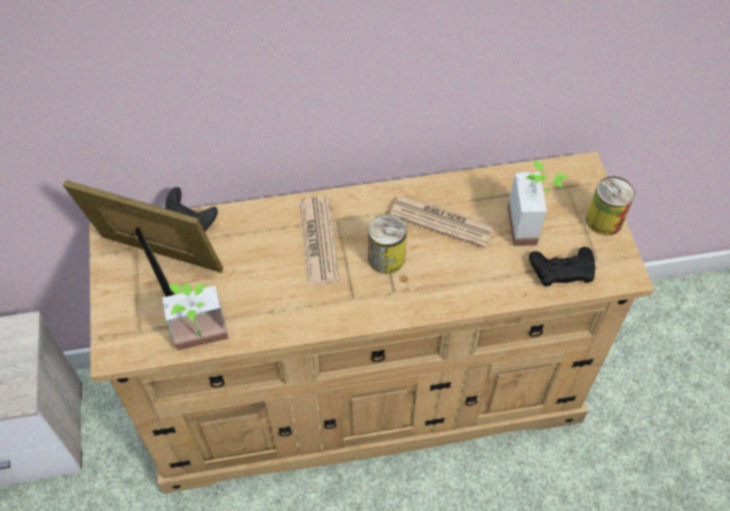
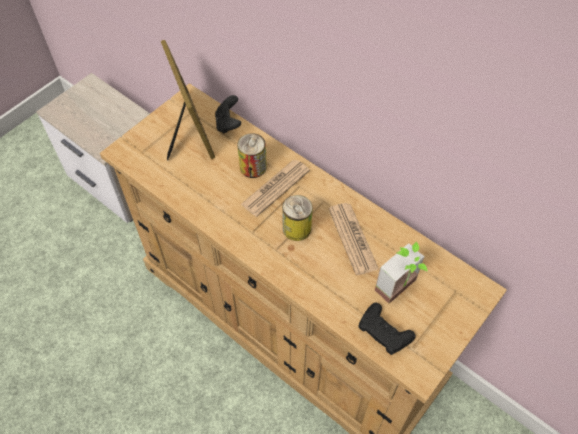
camera: 50 degrees right, 0 degrees up
potted plant [162,282,228,351] -> none
can [586,177,635,235] -> can moved to [237,133,267,178]

